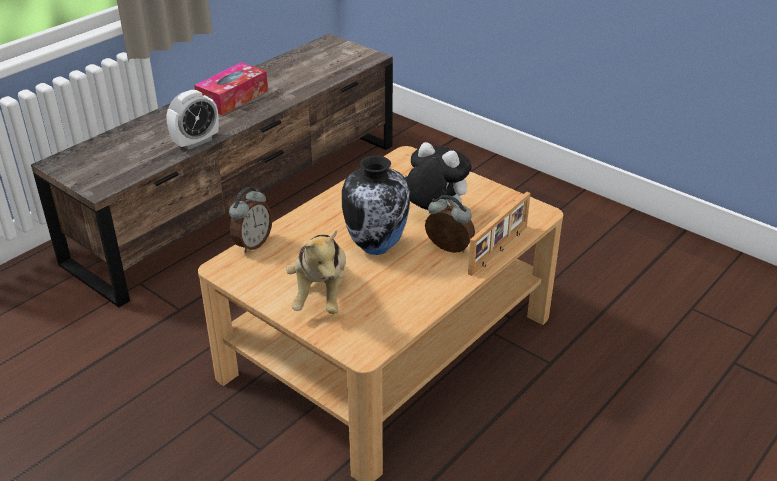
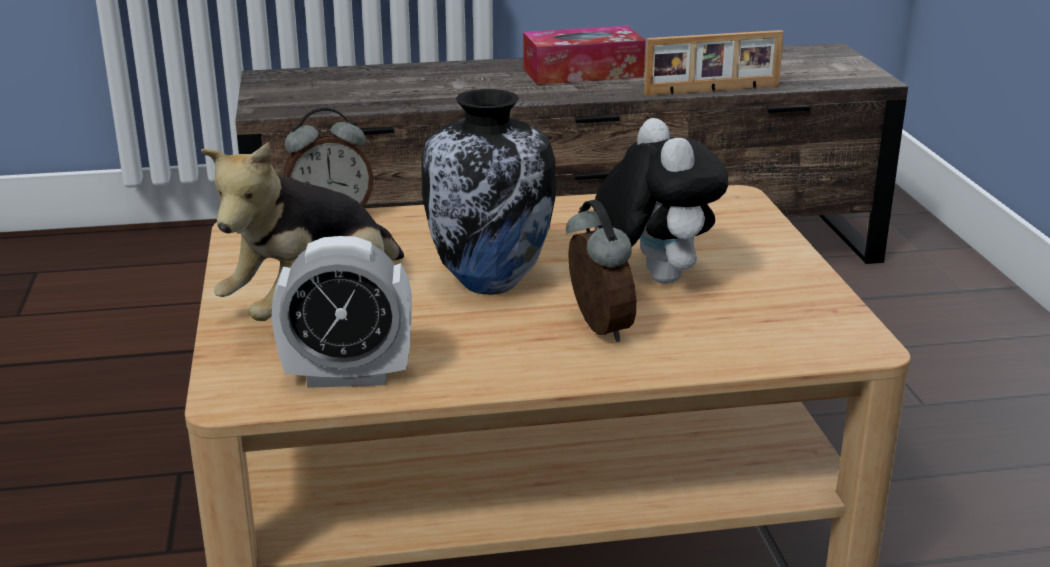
camera: 40 degrees right, 10 degrees down
alarm clock [167,90,219,150] -> alarm clock moved to [272,236,412,388]
picture frame [468,192,530,276] -> picture frame moved to [644,30,784,96]

